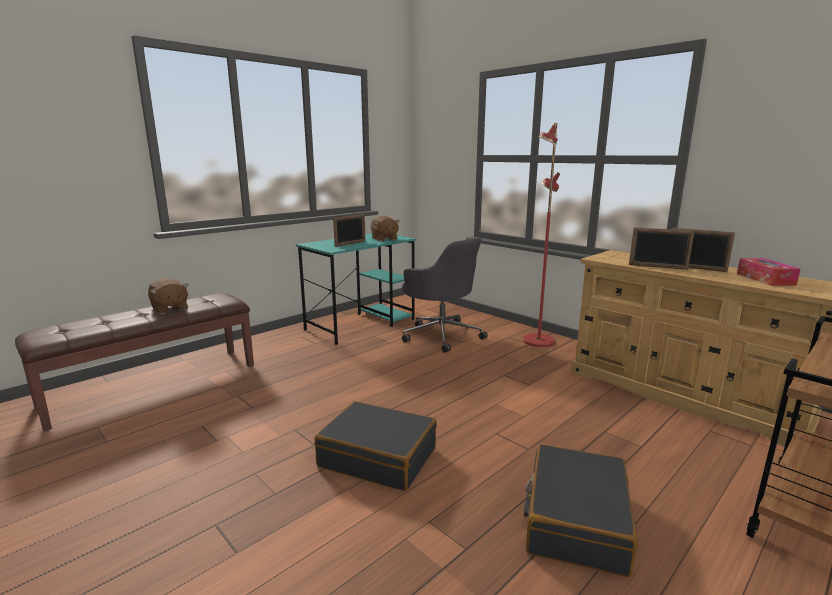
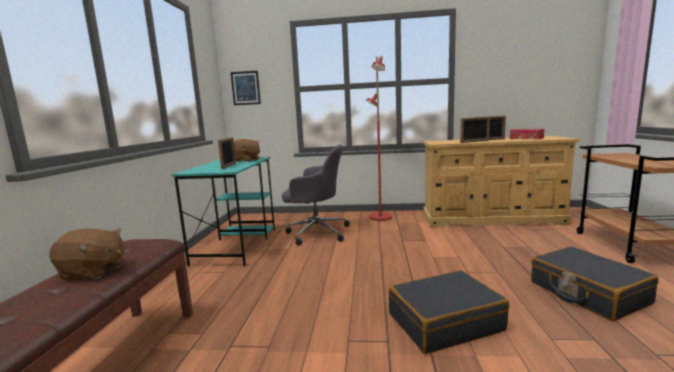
camera: 40 degrees left, 5 degrees down
none -> picture [230,71,261,105]

